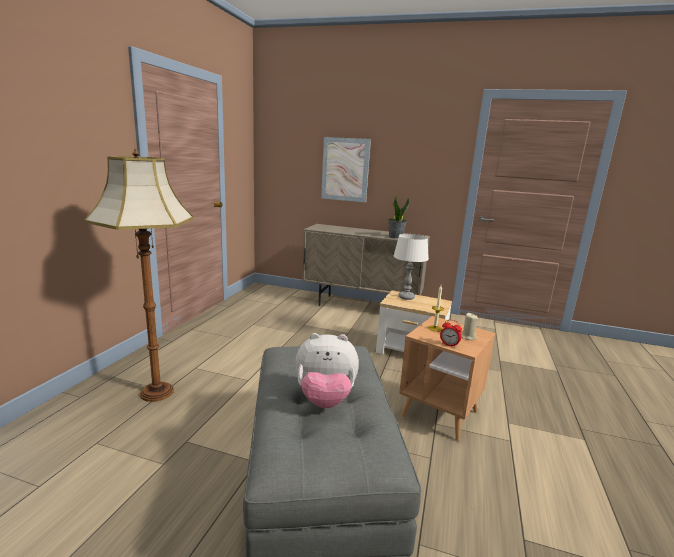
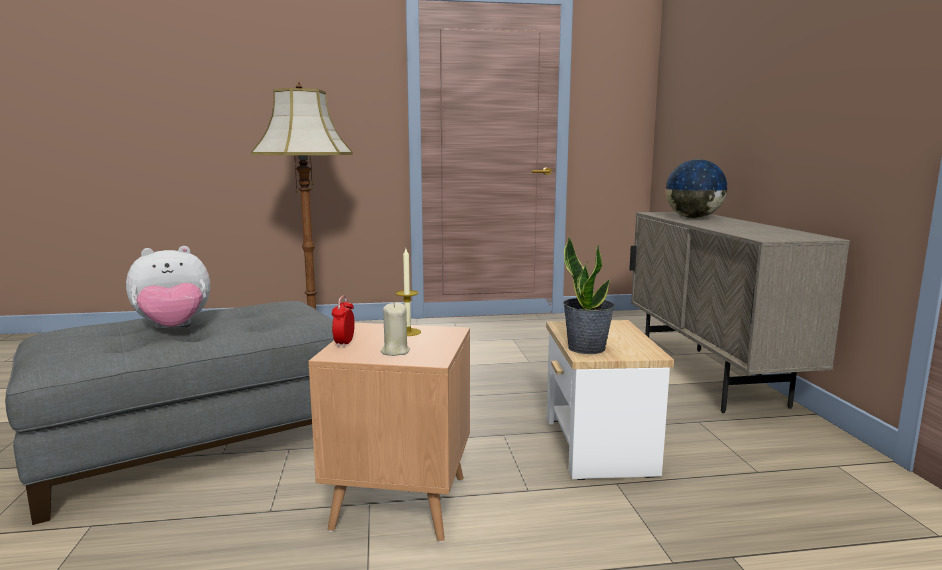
camera: 65 degrees right, 5 degrees down
plush toy [295,333,359,408] -> plush toy turned 90 degrees counterclockwise [126,246,210,328]
picture [321,137,371,202] -> none
potted plant [388,195,409,239] -> potted plant moved to [563,236,615,354]
white table lamp [393,234,429,300] -> none
none -> globe [664,159,729,218]

